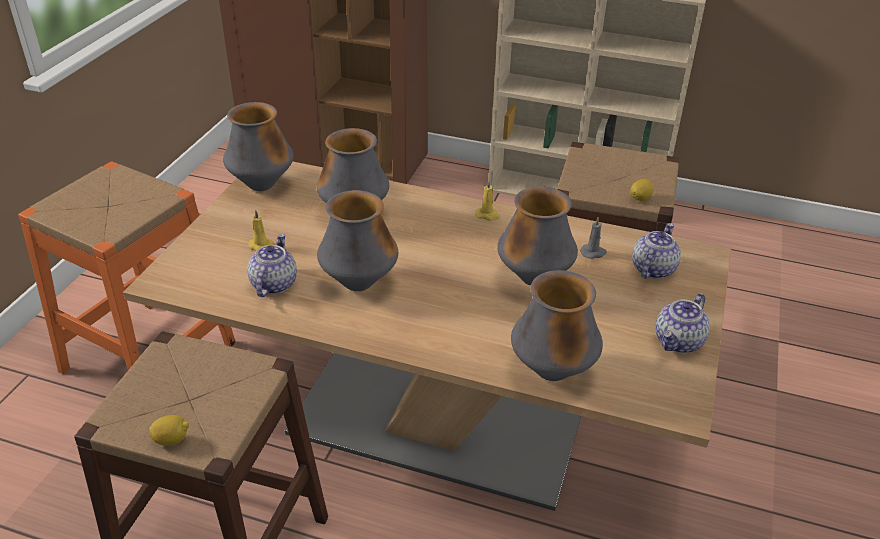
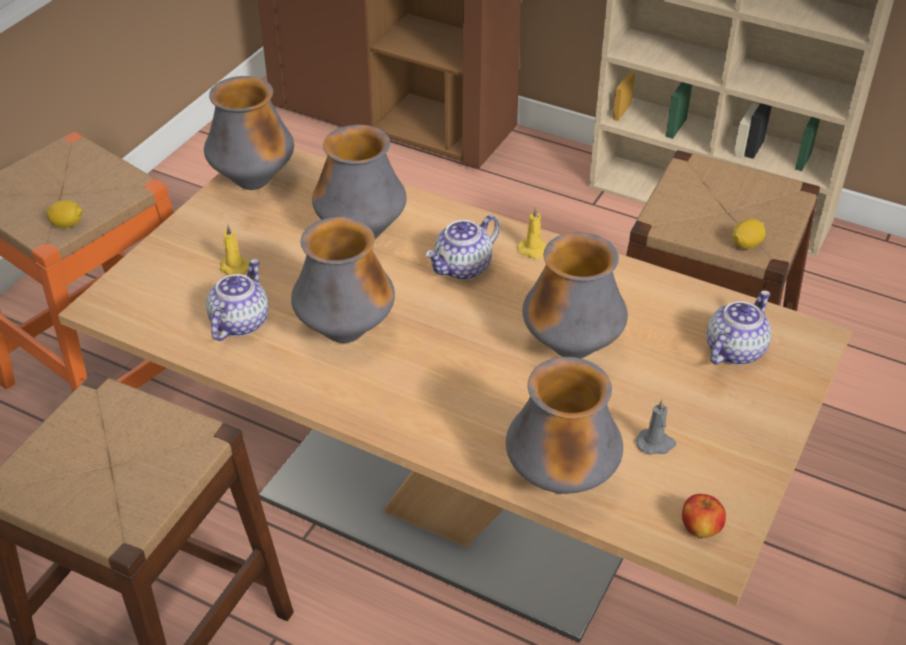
camera: 10 degrees right, 5 degrees up
lemon [149,415,189,446] -> lemon moved to [46,200,83,228]
grey candle [580,217,607,259] -> grey candle moved to [636,399,676,455]
teapot [656,293,710,353] -> teapot moved to [425,215,500,280]
none -> apple [682,494,726,538]

